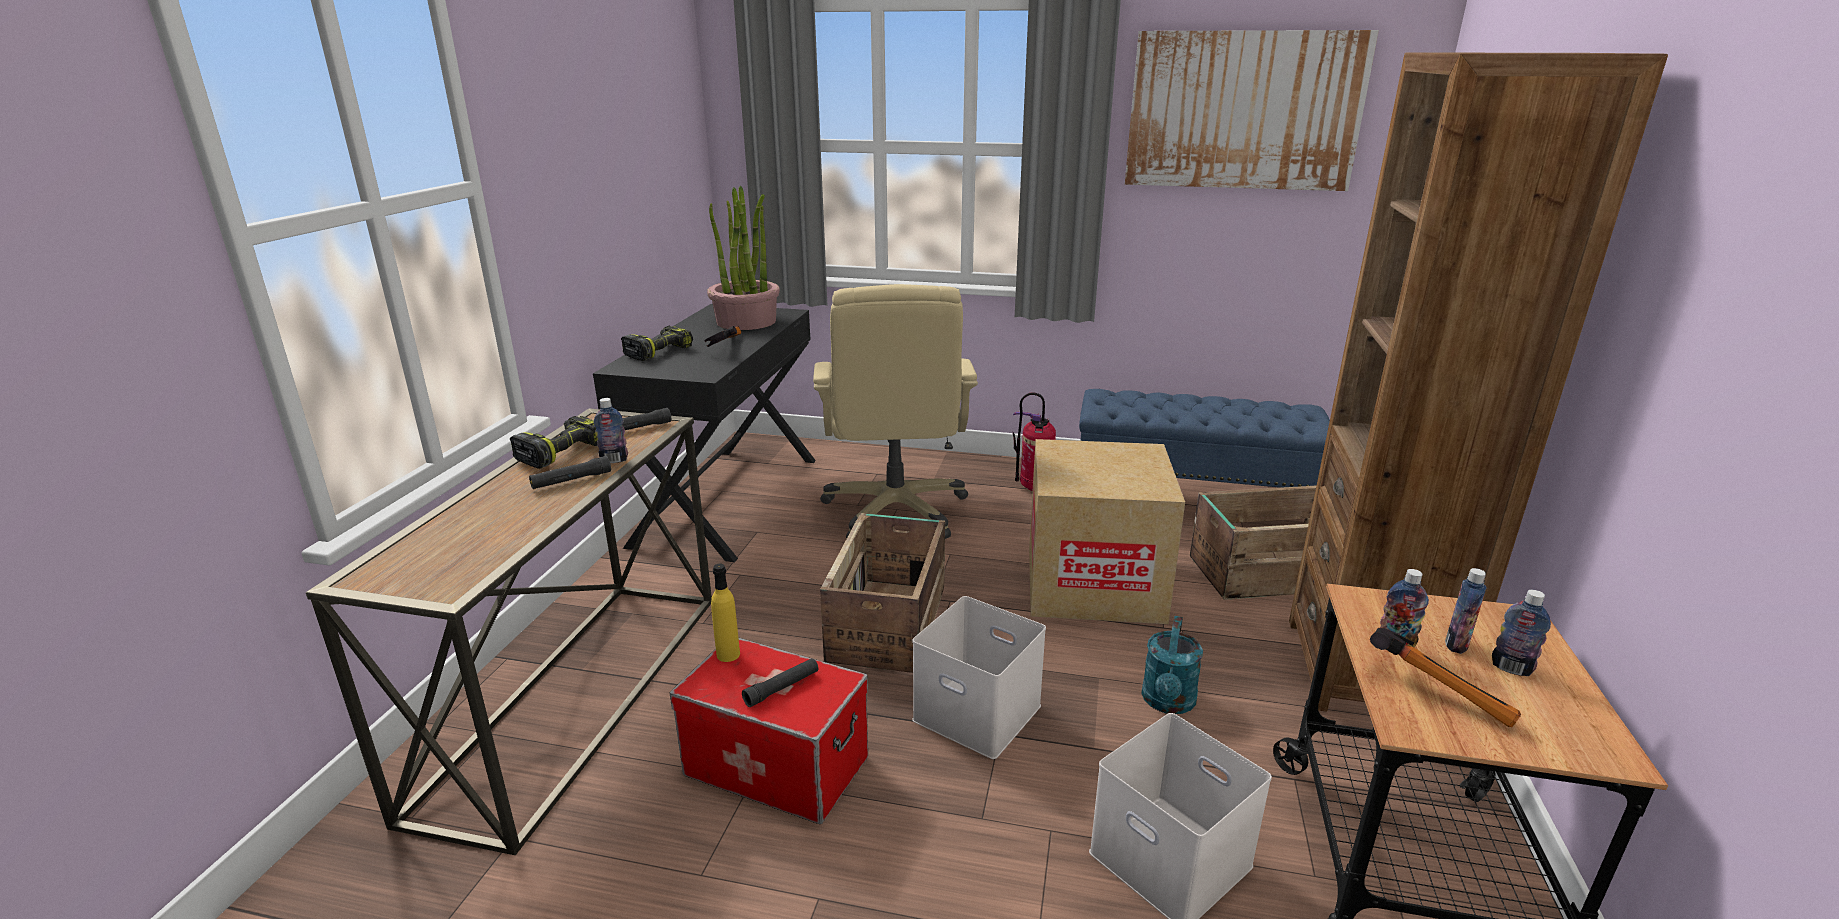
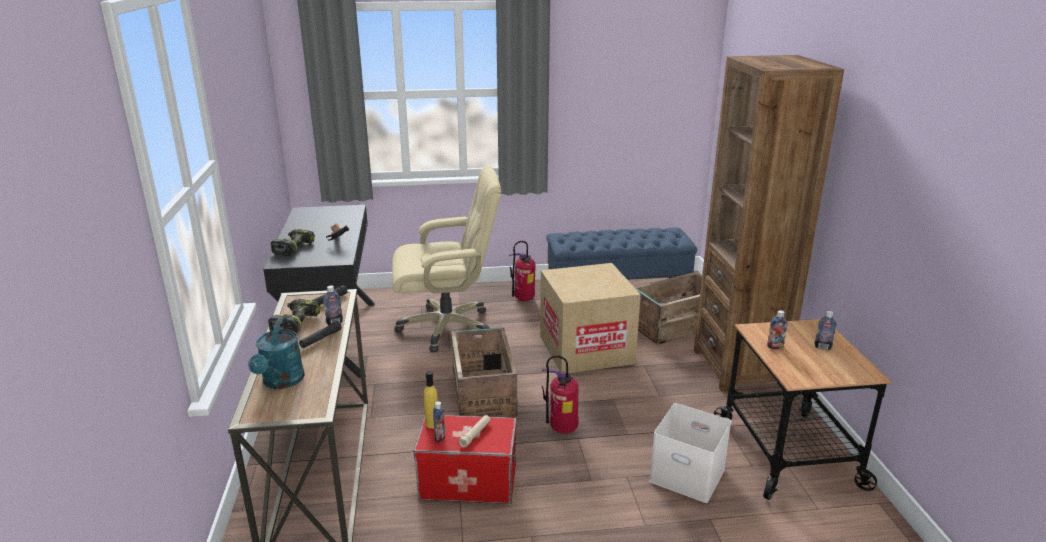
camera: 20 degrees left, 0 degrees up
potted plant [707,186,780,330] -> none
black flashlight [742,658,818,707] -> beige flashlight [458,415,490,448]
beige office chair [813,284,978,539] -> beige office chair turned 75 degrees counterclockwise [392,166,501,352]
white storage box [912,596,1046,759] -> fire extinguisher [542,355,579,434]
picture [1125,30,1379,191] -> none
turquoise watering can [1141,616,1203,714] -> turquoise watering can moved to [248,318,305,389]
hammer [1370,627,1521,727] -> none
bottle [1445,568,1486,654] -> bottle moved to [433,401,445,442]

